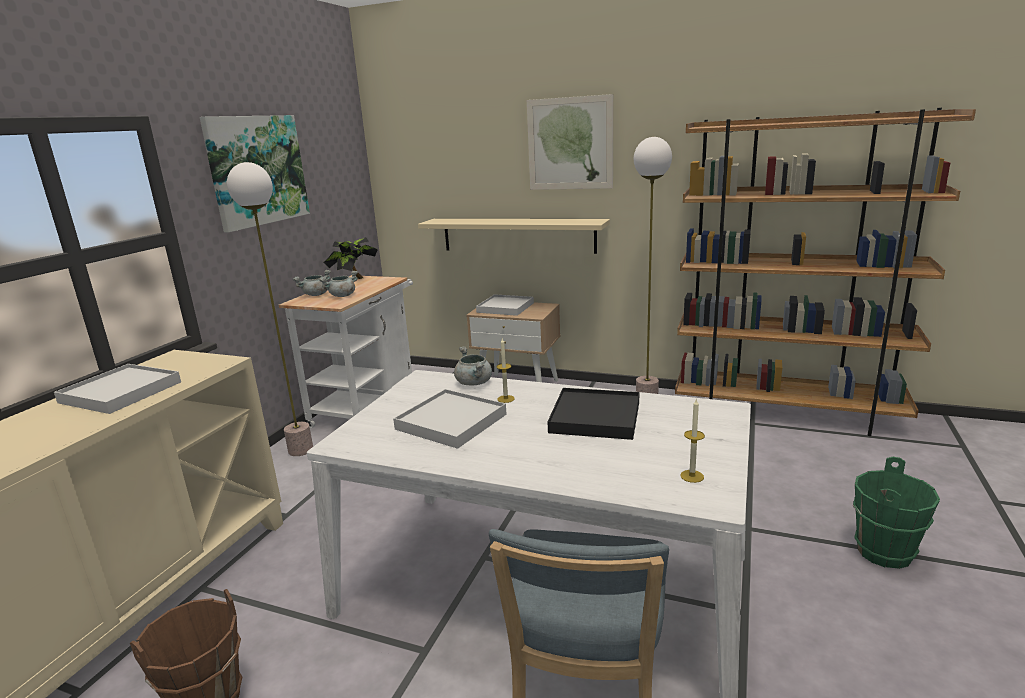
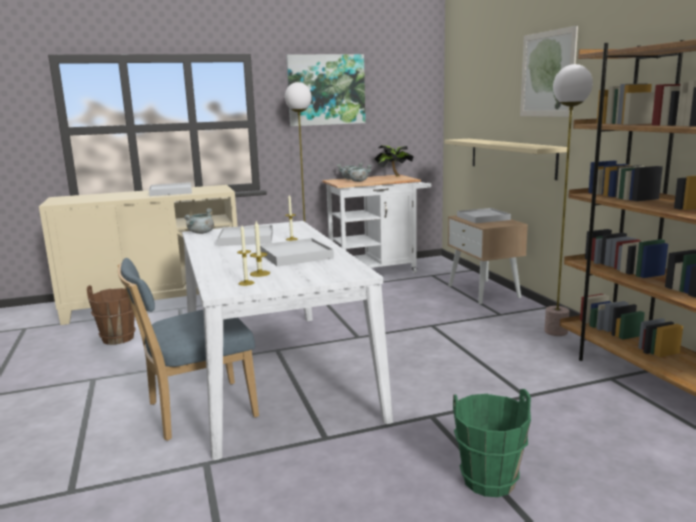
camera: 50 degrees right, 5 degrees down
grey cooking pot [454,346,492,385] -> grey cooking pot moved to [183,208,214,234]
black tray [547,388,639,440] -> white tray [260,238,334,266]
none -> candle [250,221,270,277]

